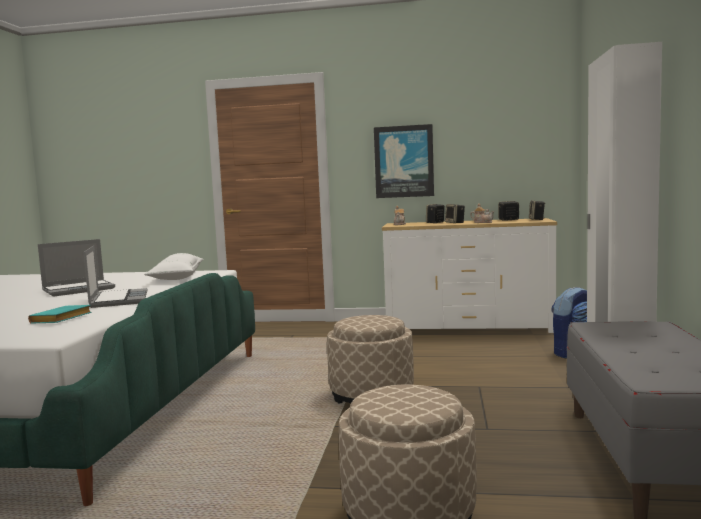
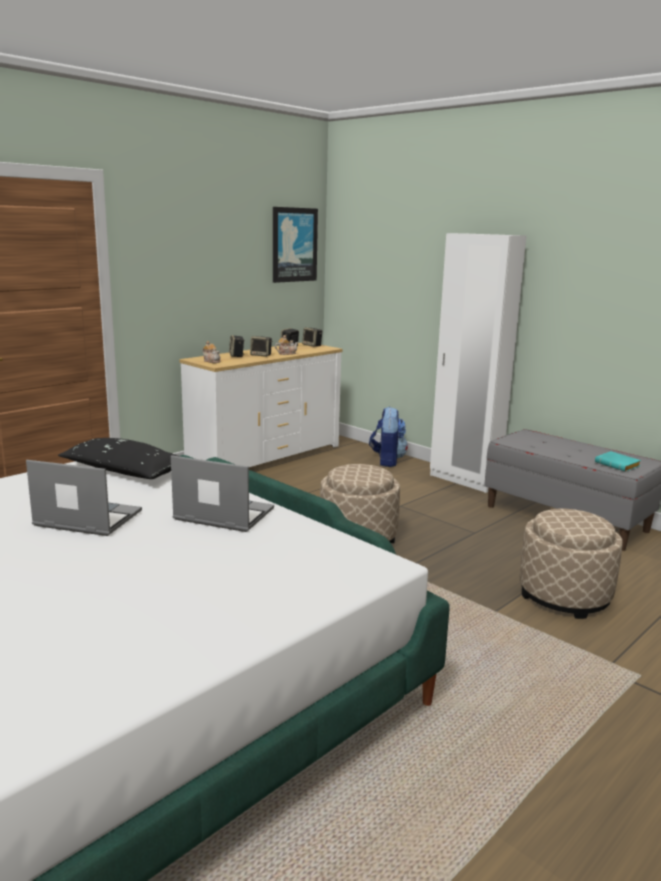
camera: 55 degrees left, 10 degrees up
turquoise book [28,305,92,324] -> turquoise book moved to [595,451,641,472]
laptop [38,239,115,297] -> laptop turned 75 degrees counterclockwise [26,460,142,536]
white pillow [144,253,204,280] -> black pillow [58,438,181,479]
picture [374,124,434,198] -> picture moved to [273,207,318,283]

